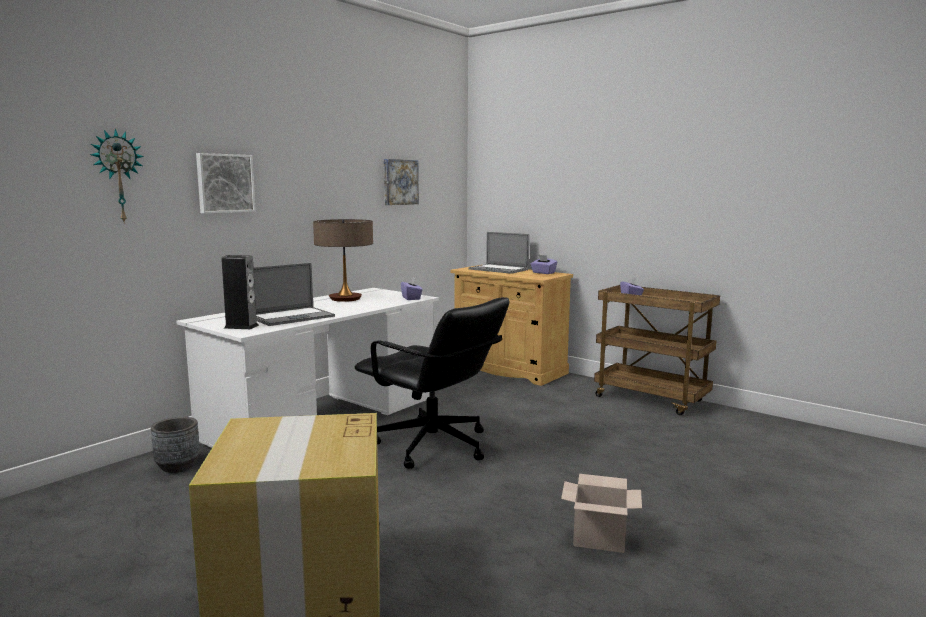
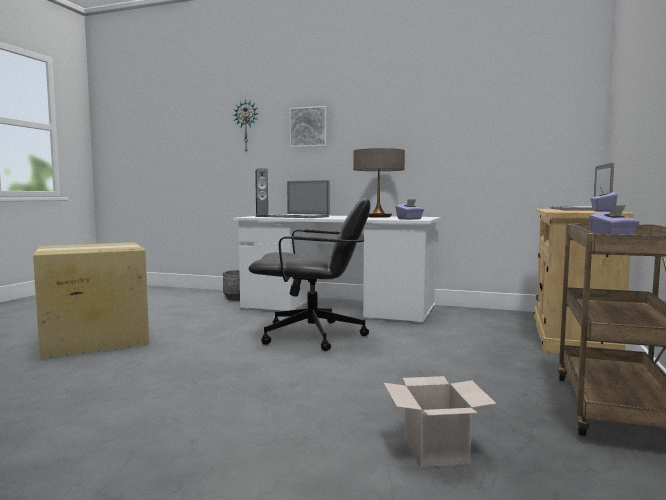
camera: 70 degrees right, 5 degrees down
black office chair [355,297,509,469] -> black office chair turned 105 degrees counterclockwise [249,198,371,351]
picture [384,159,419,205] -> none
cardboard box [561,474,642,553] -> cardboard box moved to [384,376,496,467]

